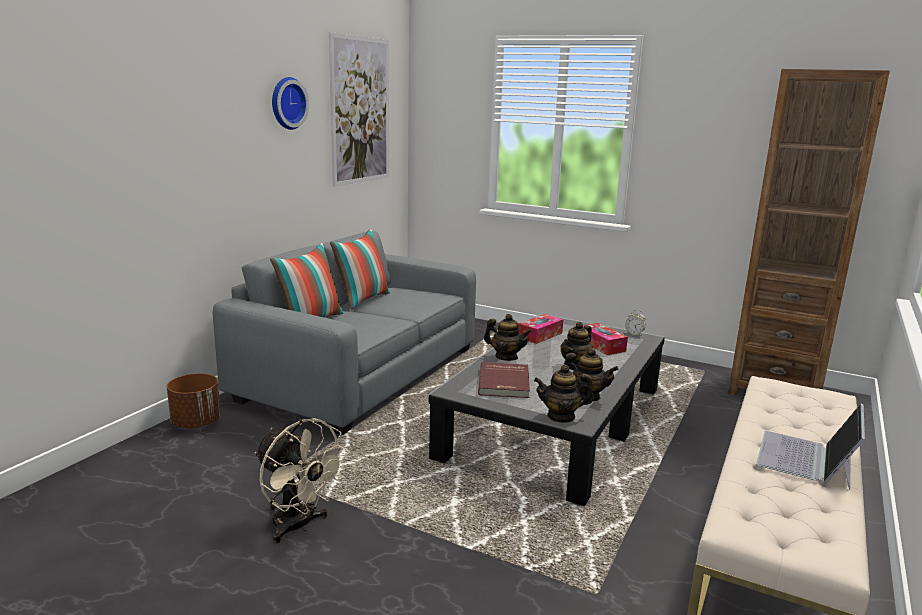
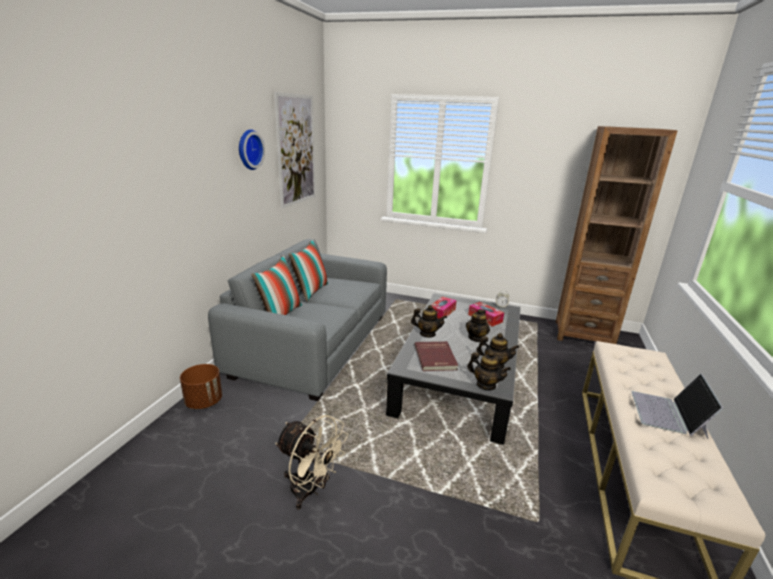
camera: 10 degrees left, 5 degrees up
teapot [534,365,594,423] -> teapot turned 135 degrees counterclockwise [467,351,511,390]

